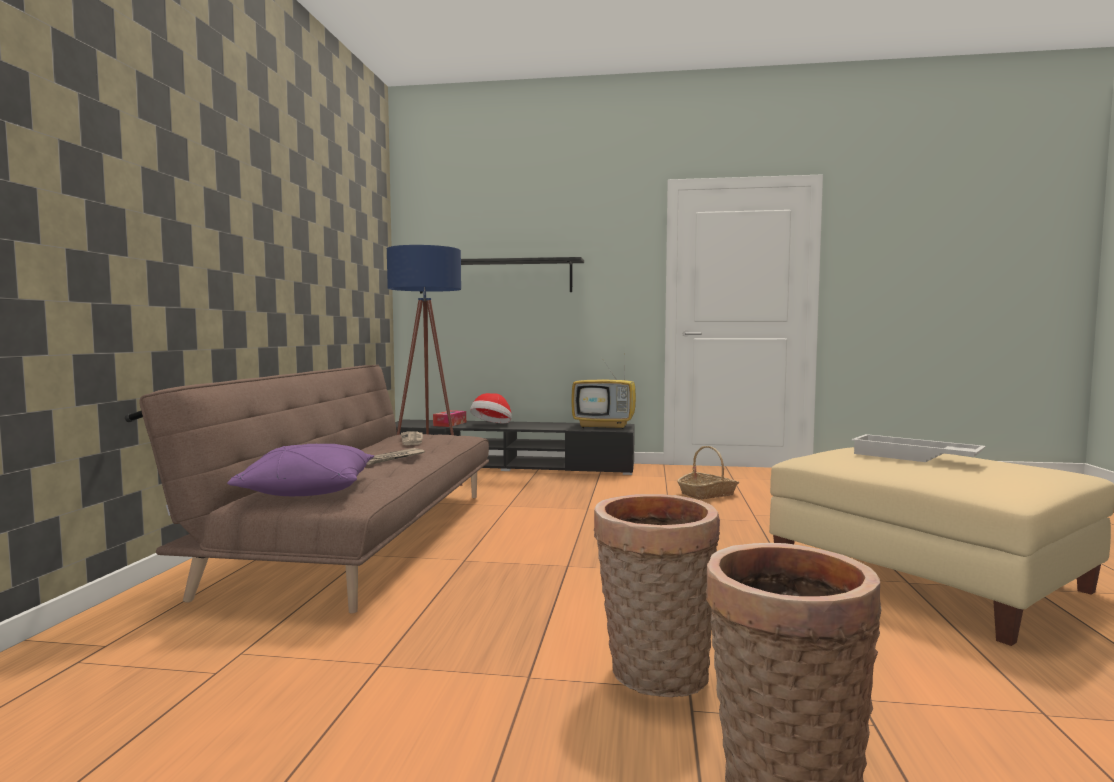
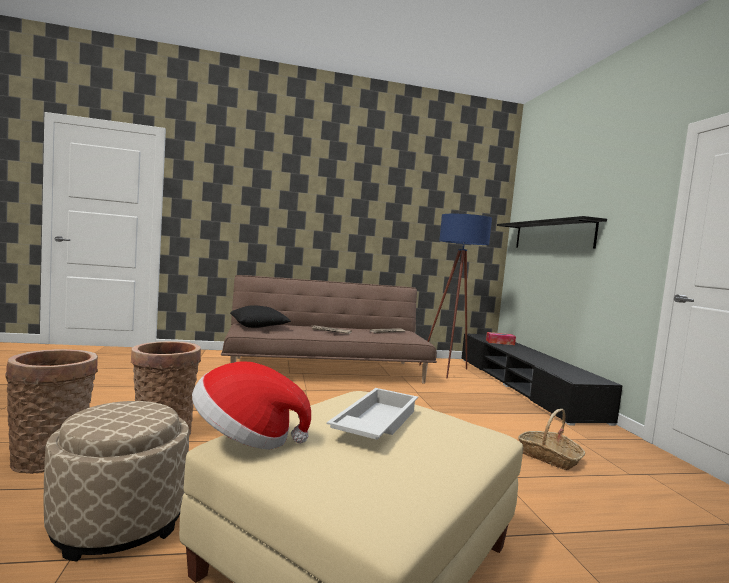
camera: 70 degrees right, 0 degrees up
purple pillow [227,444,374,496] -> black pillow [230,305,291,328]
hat [470,393,512,423] -> hat moved to [192,361,311,450]
television [571,354,636,429] -> none
none -> beige ottoman [44,401,189,562]

